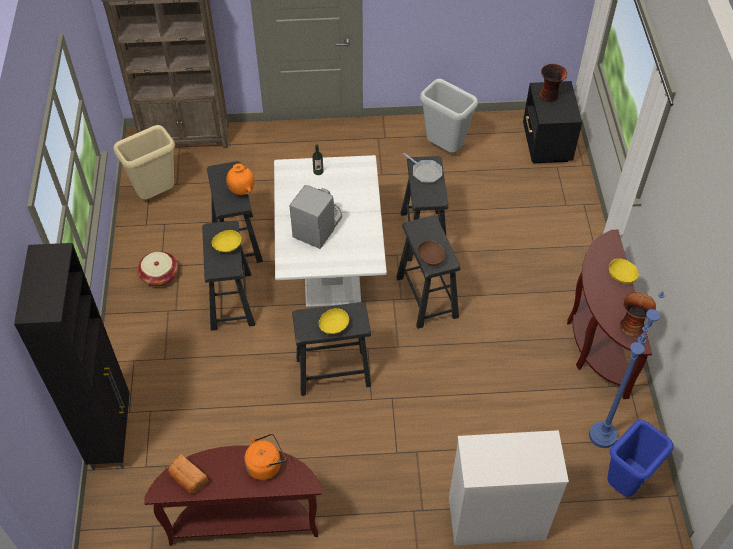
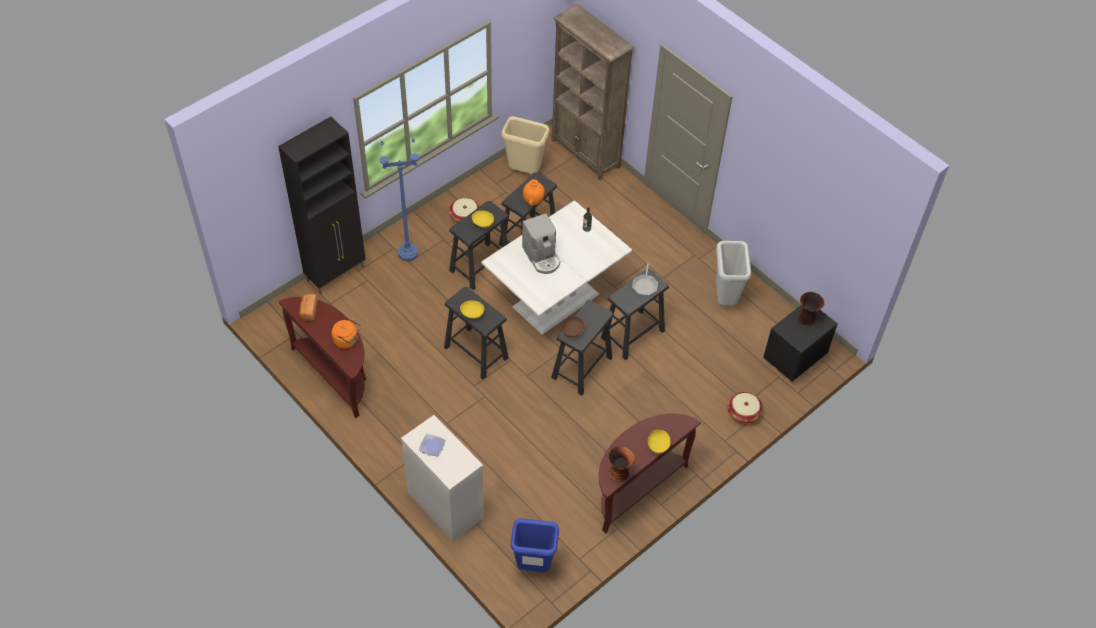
camera: 50 degrees right, 0 degrees up
coffee machine [290,185,342,249] -> coffee machine turned 75 degrees clockwise [522,214,560,274]
blue floor lamp [589,291,664,448] -> blue floor lamp moved to [379,138,419,261]
none -> plate [419,434,445,456]
none -> basket [728,392,763,424]

